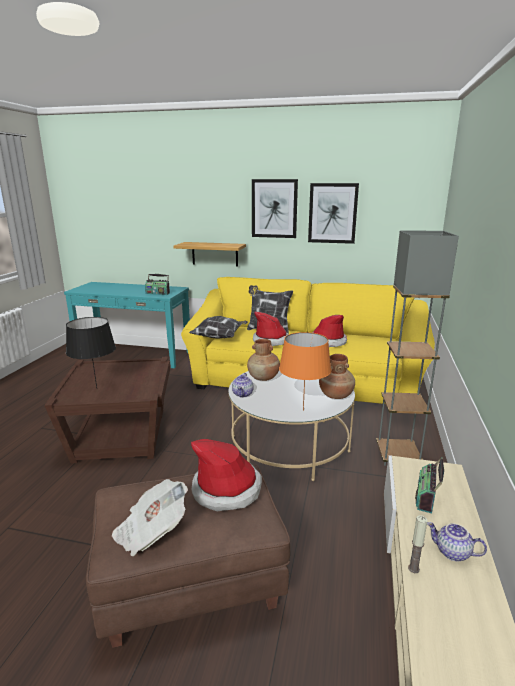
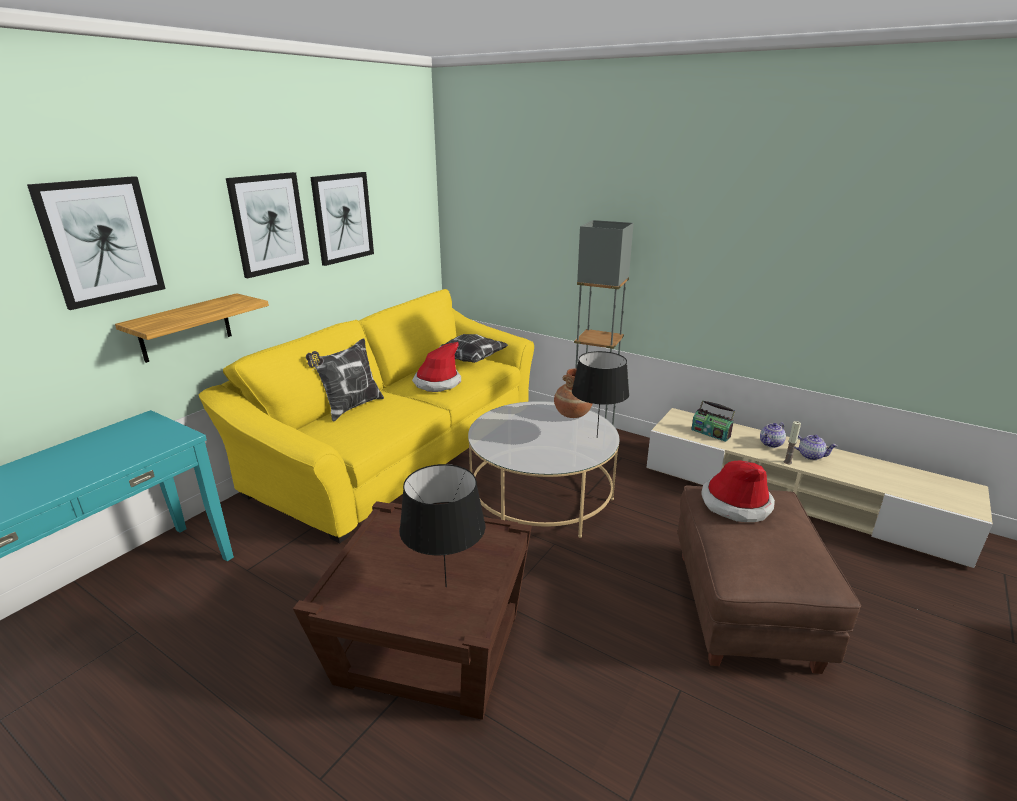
camera: 70 degrees left, 5 degrees up
newspaper [112,479,188,556] -> none
radio [145,274,170,295] -> none
pillow [189,316,248,338] -> pillow moved to [440,334,508,363]
teapot [232,373,254,397] -> teapot moved to [795,435,838,460]
brown vase [247,339,280,381] -> none
hat [253,312,289,346] -> none
orange table lamp [279,332,331,411] -> black table lamp [572,351,629,438]
none -> picture [27,176,166,310]

